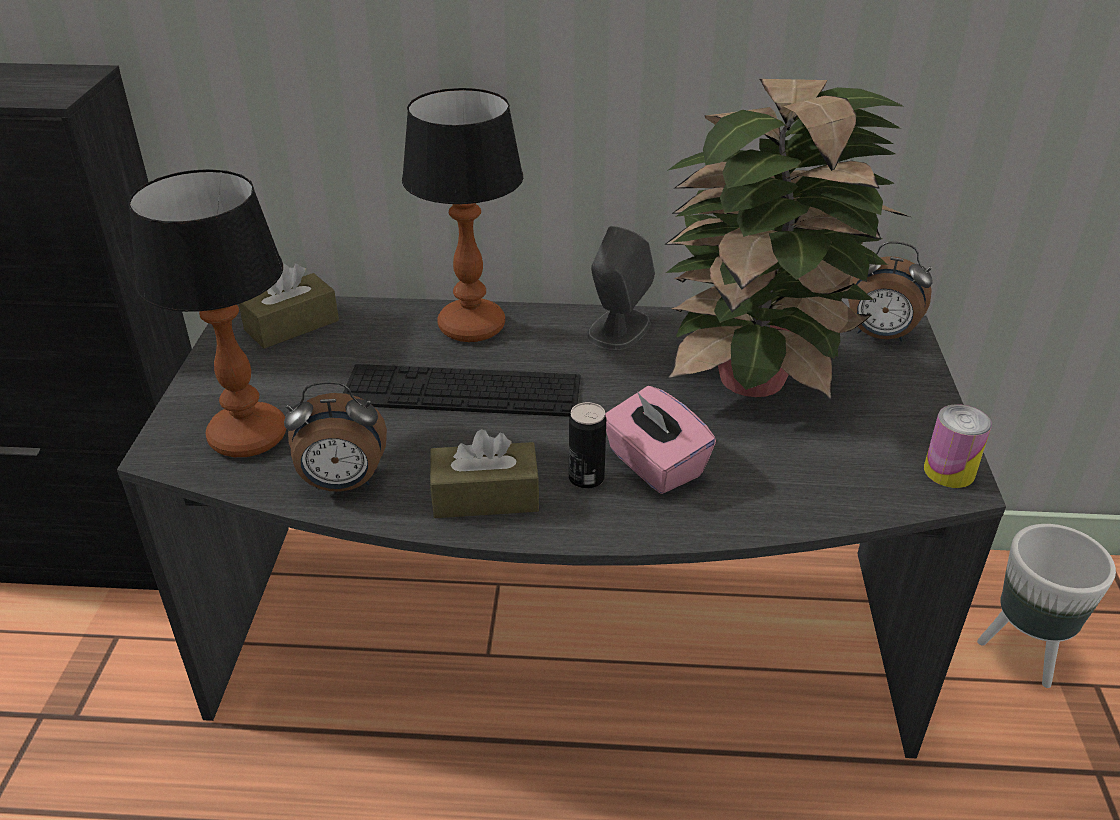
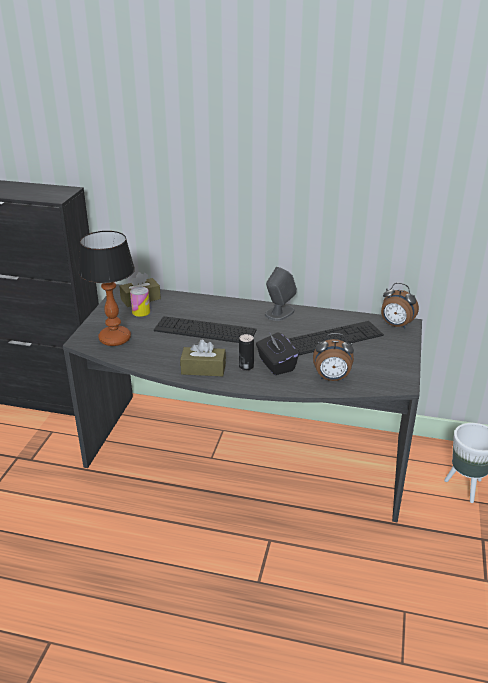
camera: 10 degrees right, 5 degrees down
alarm clock [284,381,387,492] -> alarm clock moved to [313,333,354,381]
table lamp [402,88,523,342] -> none
pink tissue box [605,386,716,494] -> black tissue box [256,332,299,375]
potted plant [664,79,910,401] -> keyboard [289,321,384,355]
can [924,404,992,488] -> can moved to [130,287,150,317]

